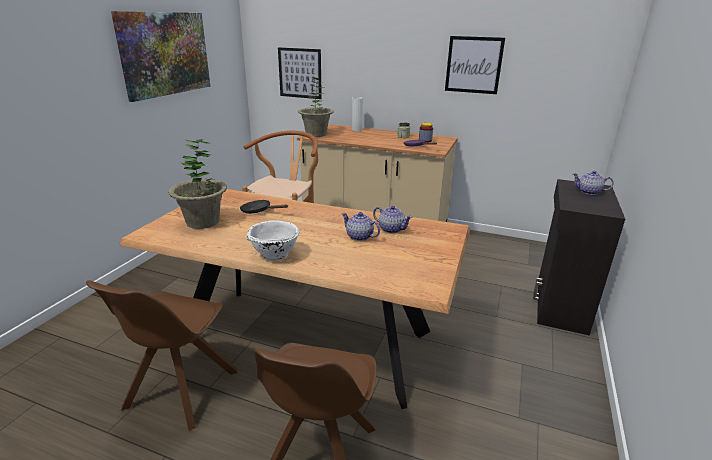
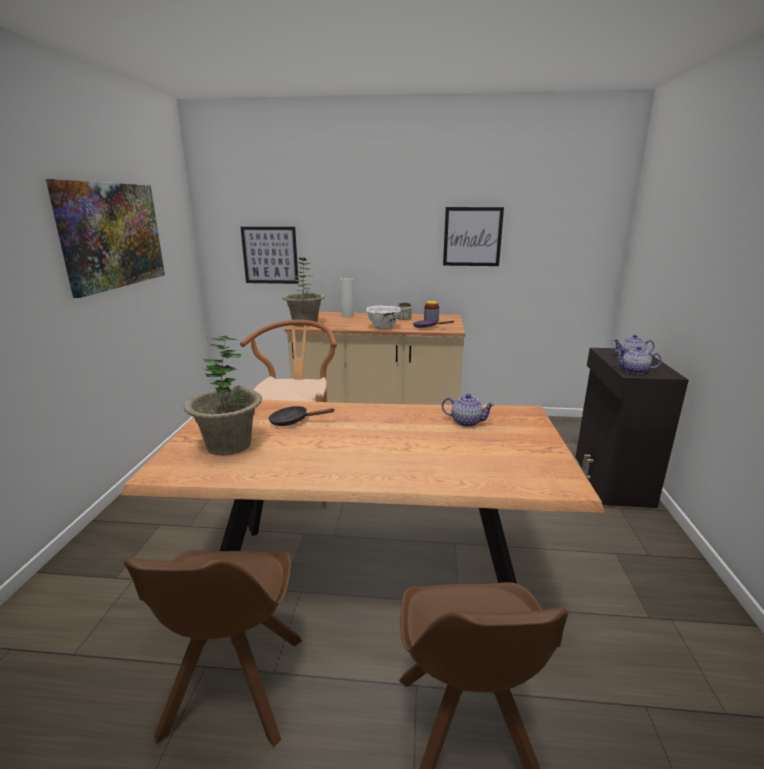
camera: 15 degrees left, 5 degrees down
white bowl [247,220,300,261] -> white bowl moved to [366,306,401,329]
teapot [341,212,380,241] -> teapot moved to [615,346,662,374]

